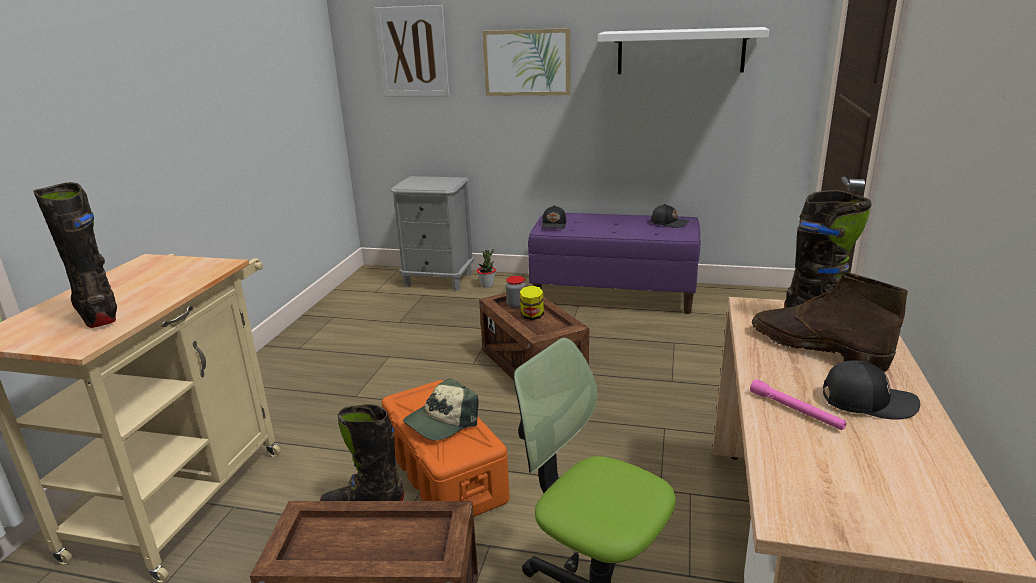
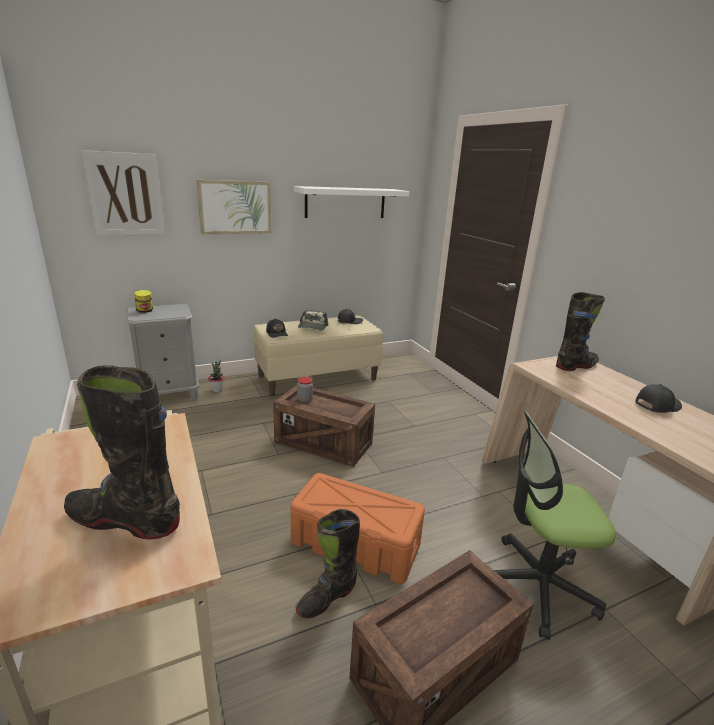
camera: 40 degrees left, 0 degrees up
cap [403,378,479,440] -> cap moved to [298,310,329,330]
jar [520,286,544,320] -> jar moved to [134,290,153,313]
purple bench [528,213,700,314] -> beige bench [254,315,383,396]
pink flashlight [750,379,847,430] -> none
brown boot [752,273,908,372] -> none

